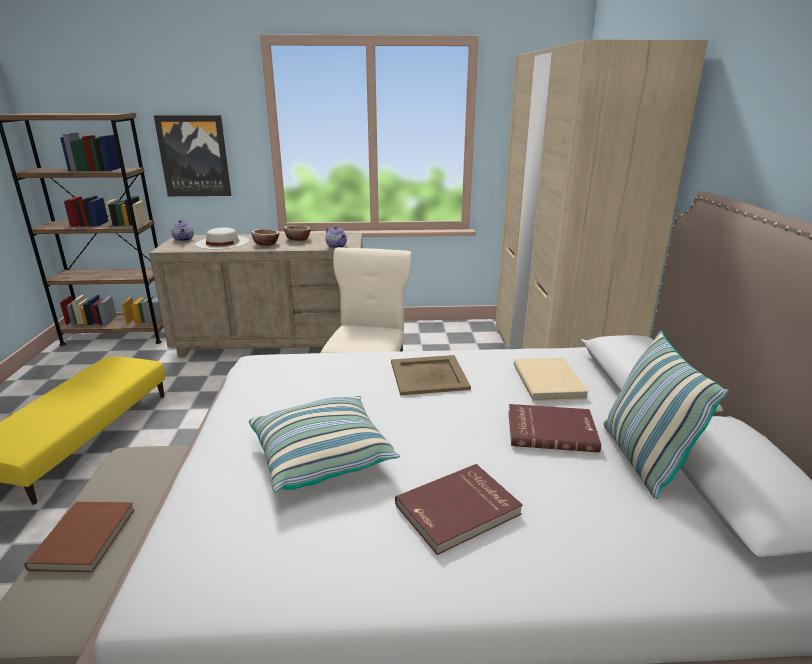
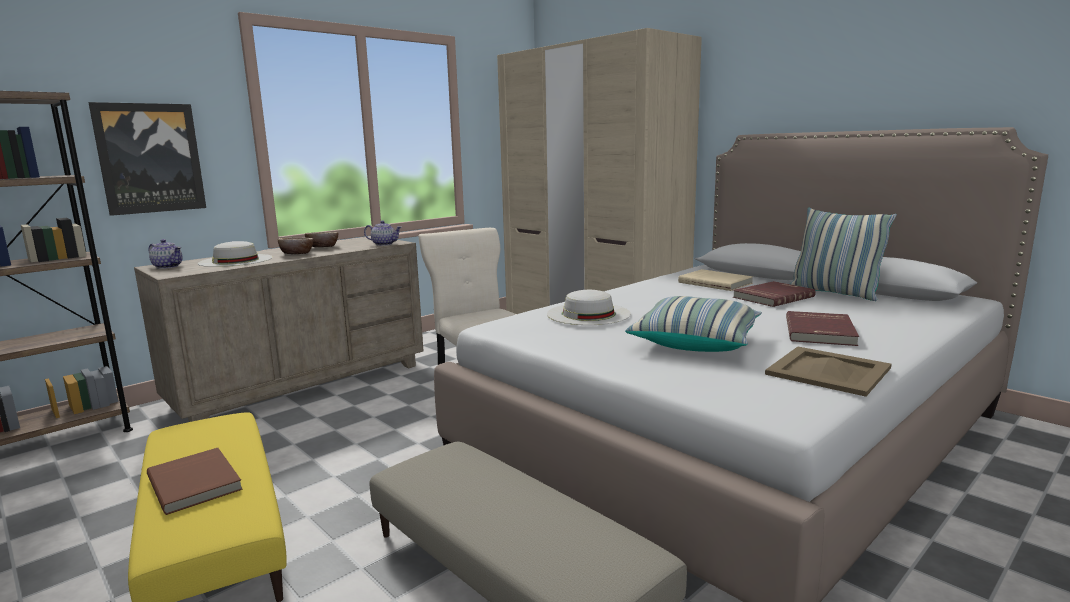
camera: 40 degrees left, 10 degrees down
brown book [24,502,135,572] -> brown book moved to [147,448,242,515]
beige tray [391,355,471,395] -> beige tray moved to [765,347,891,397]
none -> white hat [547,290,631,325]

